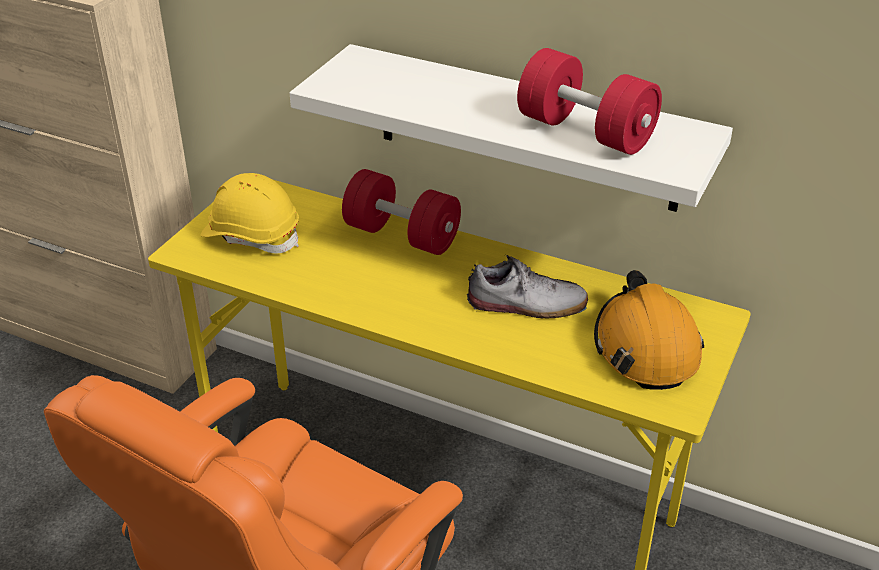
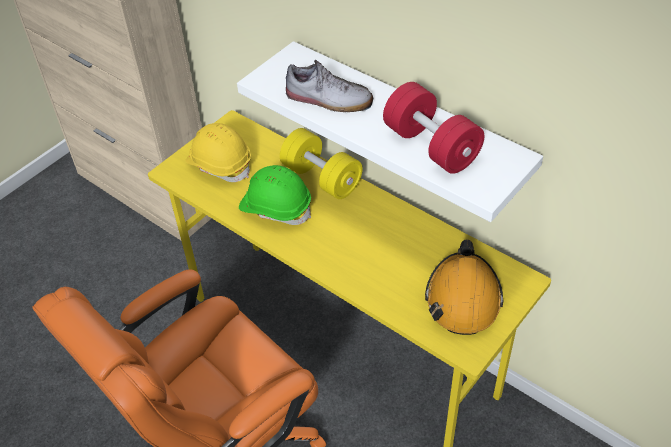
camera: 15 degrees right, 10 degrees up
red dumbbell [342,169,461,255] -> yellow dumbbell [280,128,363,199]
shoe [467,255,588,328] -> shoe moved to [286,60,373,112]
none -> green hard hat [239,165,311,225]

